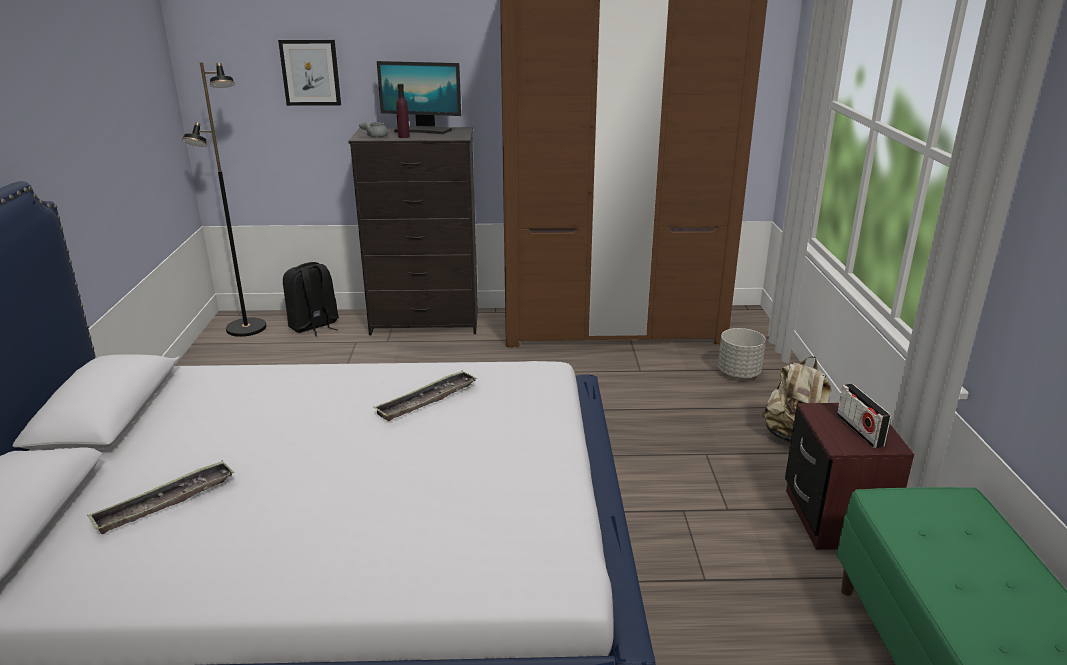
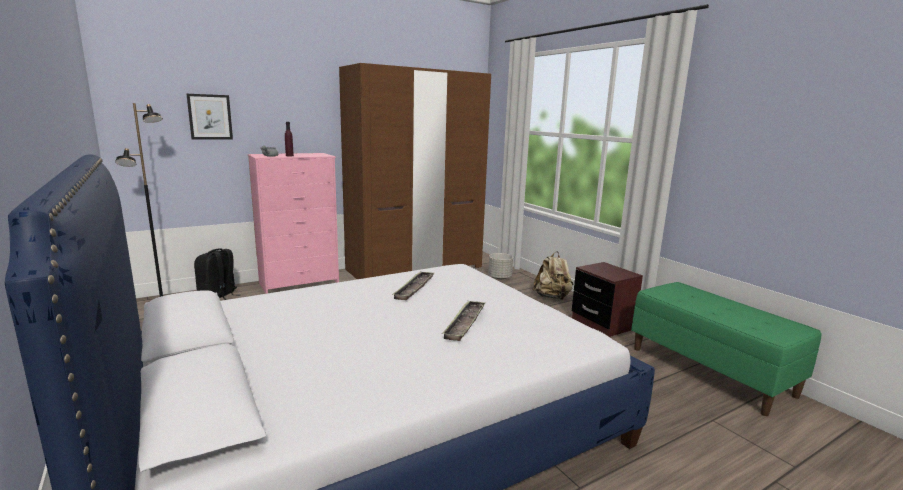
camera: 30 degrees left, 10 degrees down
tray [87,460,235,534] -> tray moved to [442,301,486,341]
black dresser [348,127,478,336] -> pink dresser [248,153,339,294]
monitor [377,61,461,134] -> none
radio [837,384,892,448] -> none

